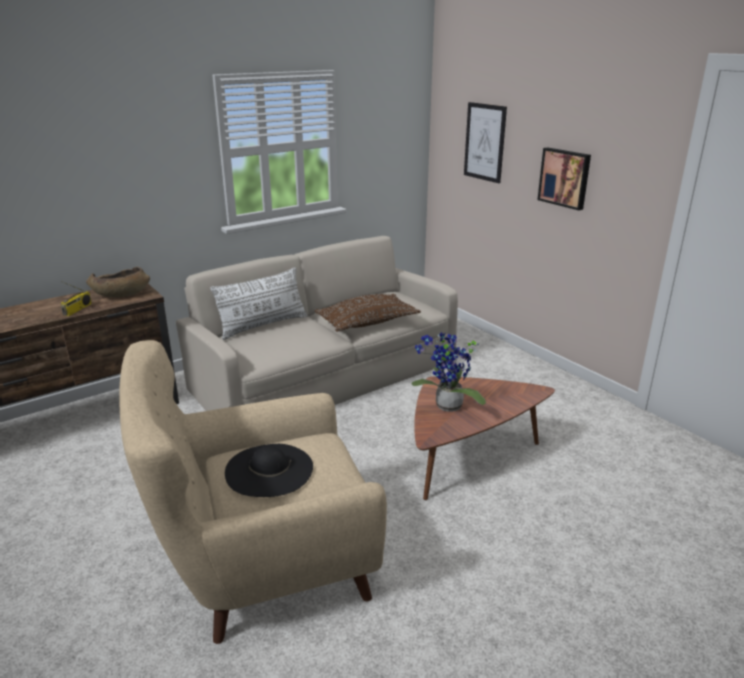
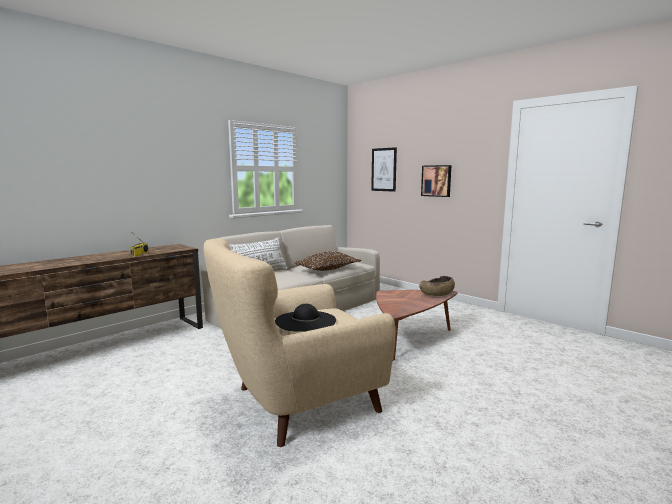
camera: 10 degrees left, 15 degrees down
brown bowl [86,267,150,297] -> brown bowl moved to [419,276,455,296]
potted plant [412,332,486,412] -> none

